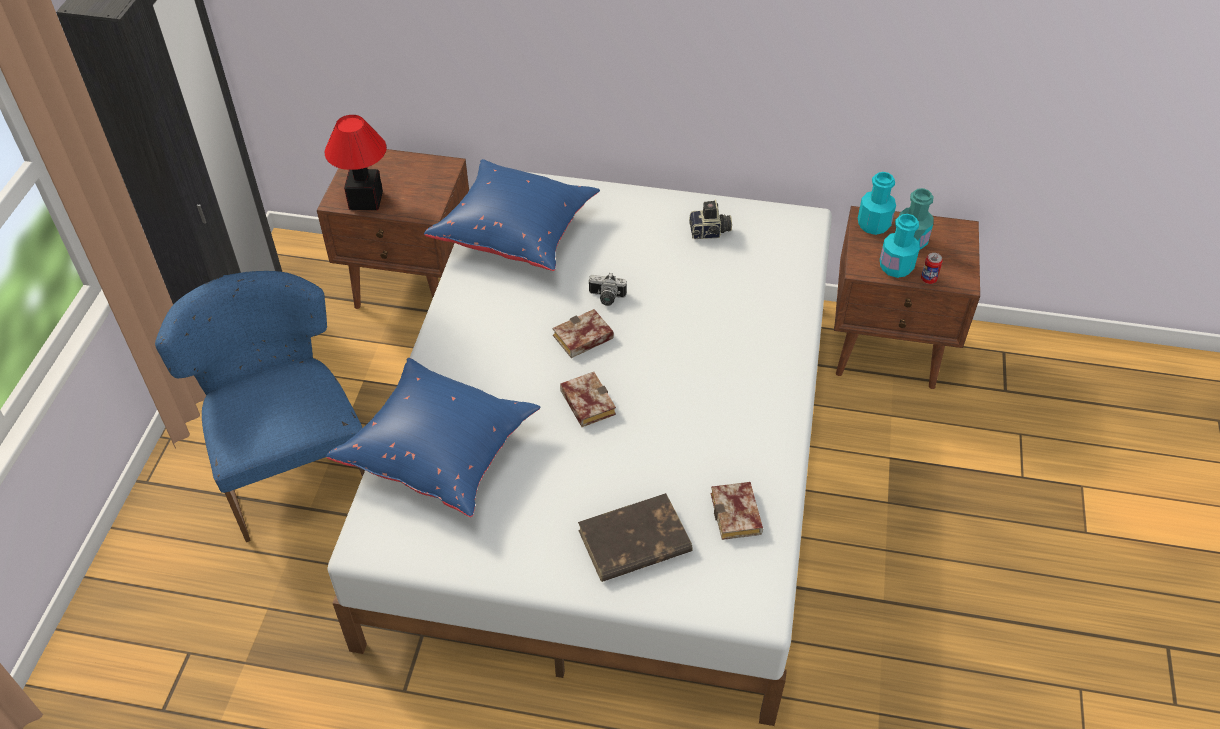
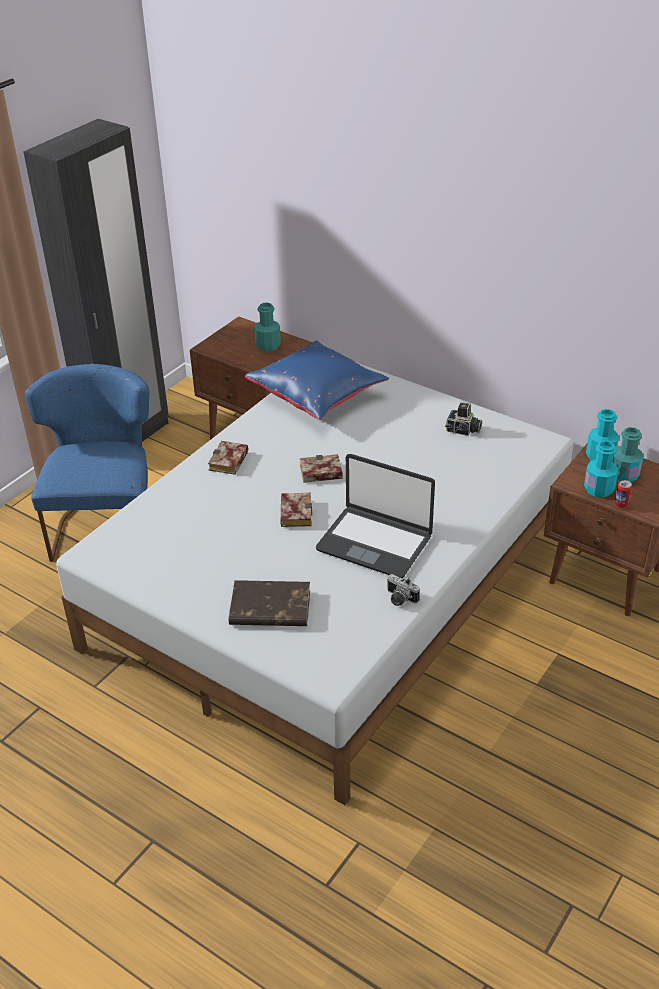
camera: 25 degrees right, 10 degrees down
table lamp [325,115,387,210] -> none
blue pillow [326,358,540,517] -> none
camera [589,273,627,306] -> camera moved to [387,574,420,606]
book [711,482,763,540] -> book moved to [208,441,248,475]
none -> turquoise bottle [254,303,281,352]
none -> laptop [316,454,435,578]

